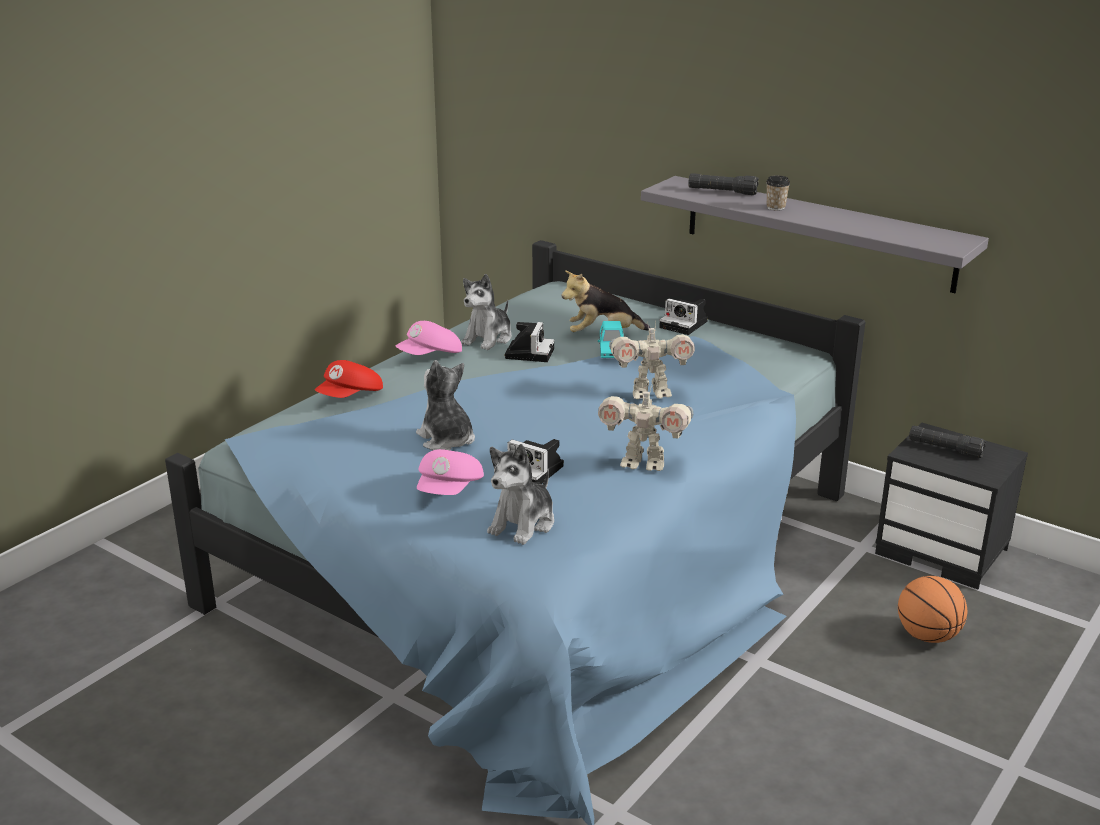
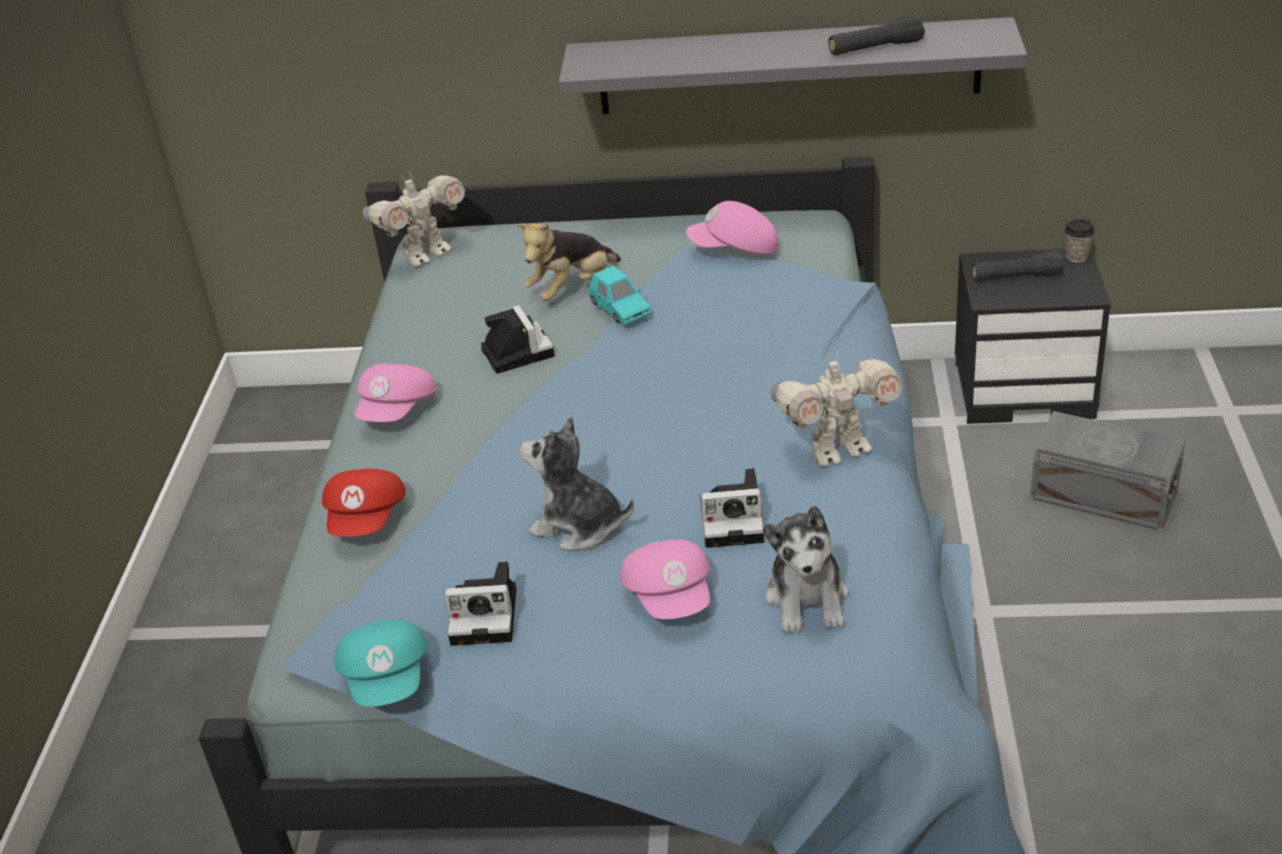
camera: 30 degrees left, 10 degrees up
plush toy [461,274,512,350] -> none
toy robot [609,321,695,399] -> toy robot moved to [363,171,465,266]
camera [659,299,708,335] -> camera moved to [444,561,516,646]
black flashlight [688,173,759,195] -> black flashlight moved to [828,15,925,55]
cup [766,175,790,211] -> cup moved to [1065,219,1095,263]
basketball [898,576,967,643] -> grey storage box [1030,411,1186,531]
none -> turquoise cap [335,620,428,706]
none -> pink cap [686,201,778,254]

